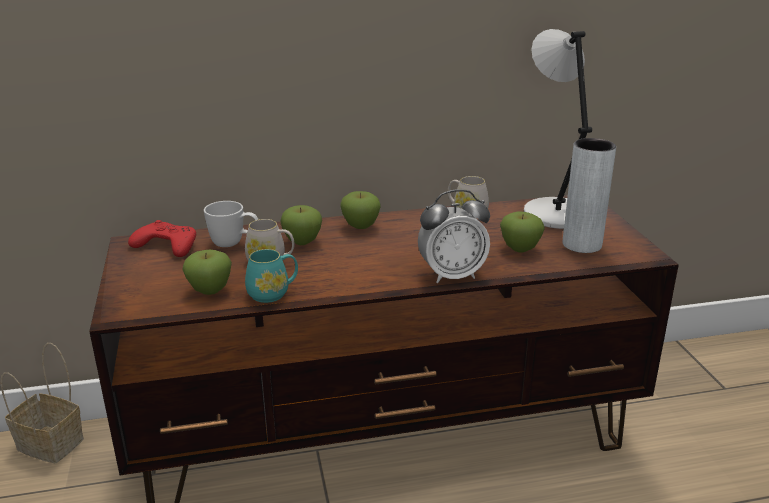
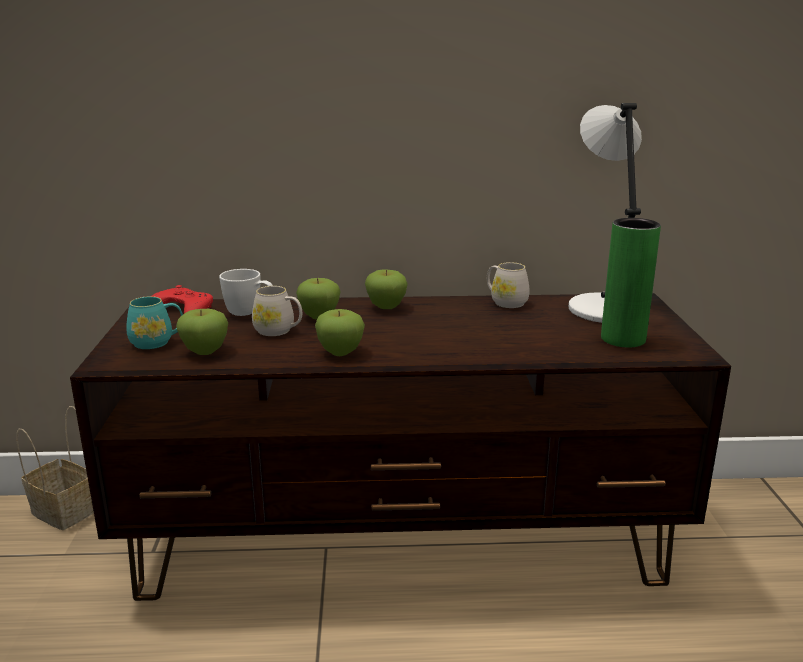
camera: 10 degrees right, 5 degrees down
turquoise mug [245,249,298,303] -> turquoise mug moved to [126,296,183,349]
alarm clock [418,189,490,284] -> none
apple [500,212,545,253] -> apple moved to [315,309,365,356]
grey vase [563,138,616,253] -> green vase [601,218,661,348]

